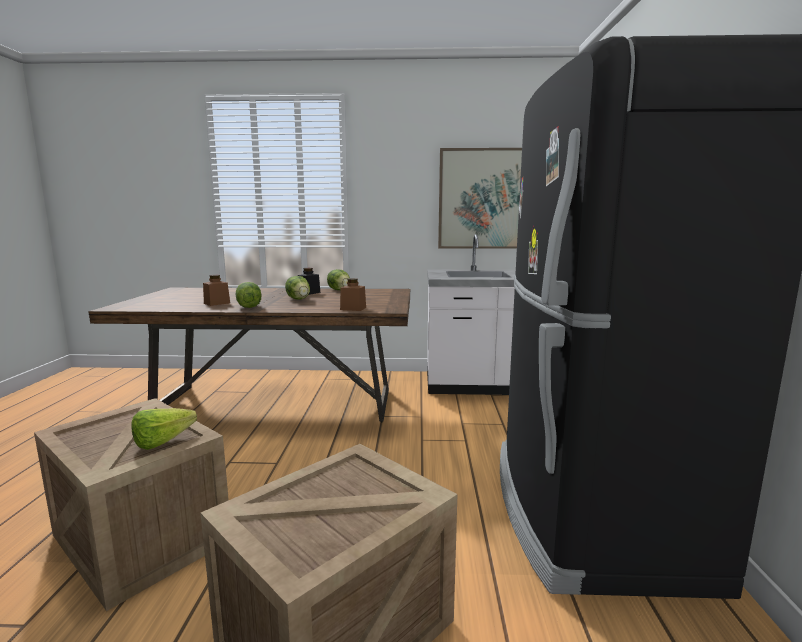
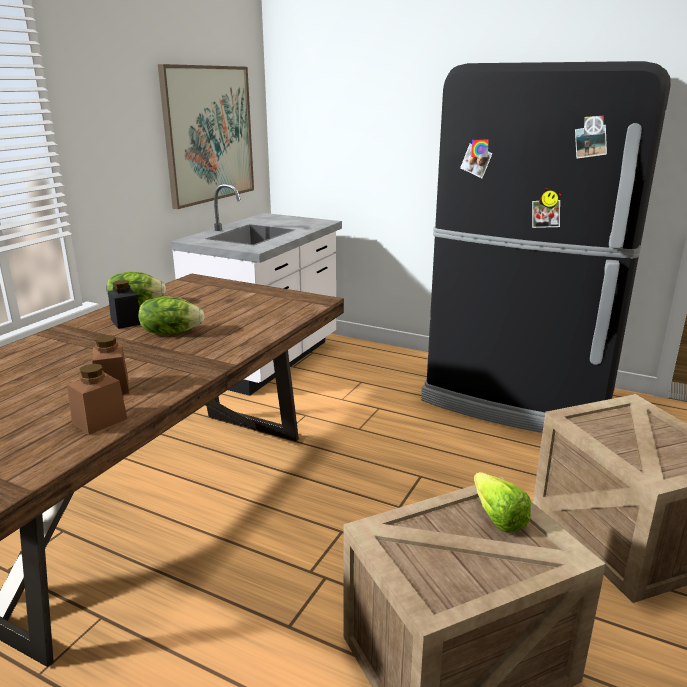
camera: 65 degrees left, 10 degrees up
lettuce [236,282,262,308] -> none
brown jar [340,278,366,311] -> brown jar moved to [67,364,127,435]

